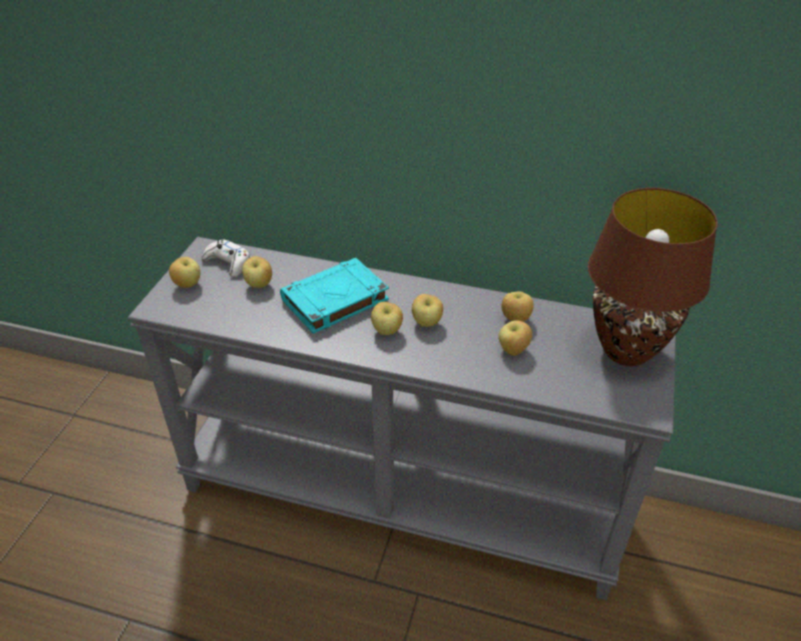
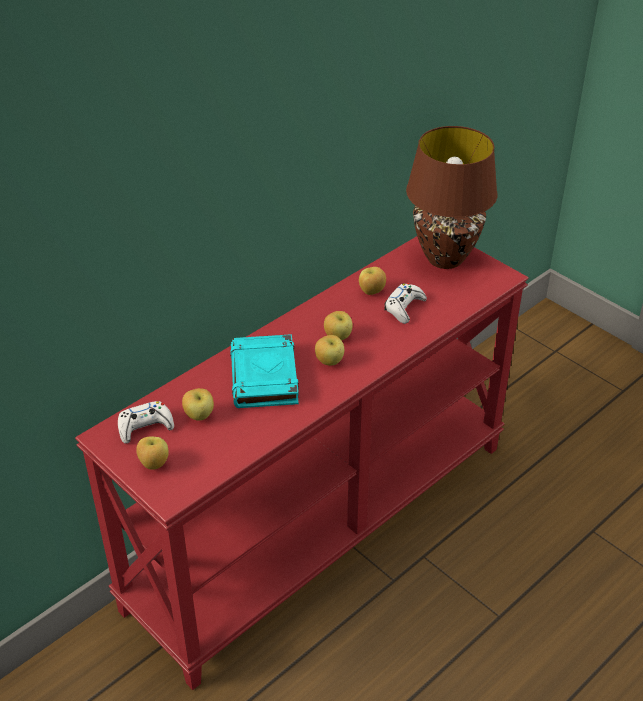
camera: 60 degrees left, 0 degrees up
grey console table [128,237,676,600] -> red console table [75,236,529,690]
apple [499,320,532,356] -> white game controller [384,283,427,324]

